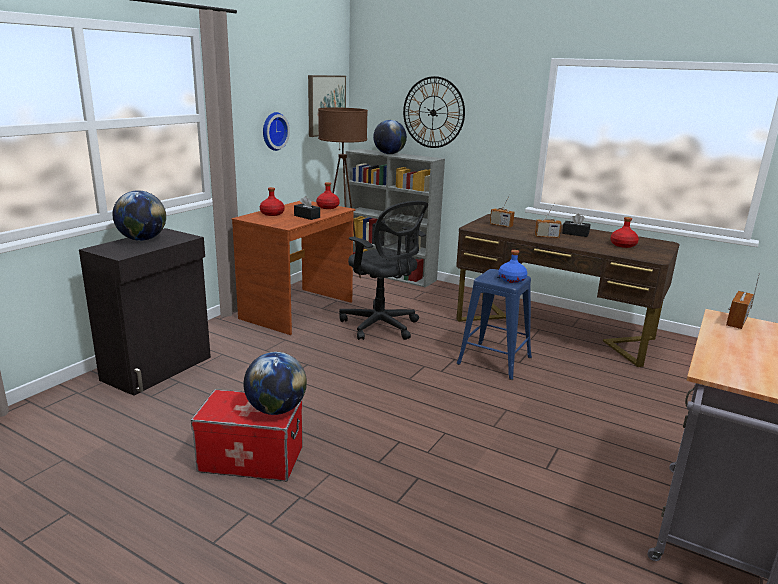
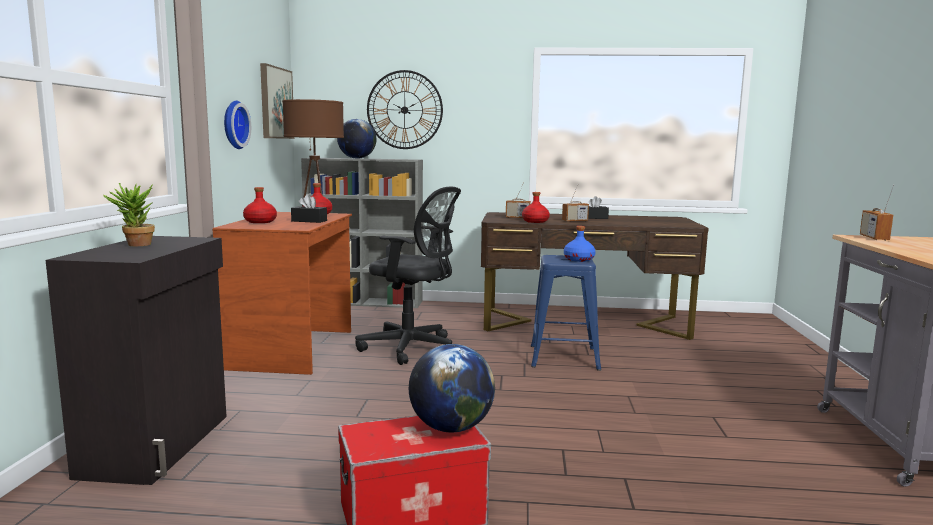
camera: 25 degrees left, 10 degrees down
globe [113,190,166,241] -> potted plant [103,183,155,246]
red bottle [610,217,639,248] -> red bottle moved to [522,192,550,223]

